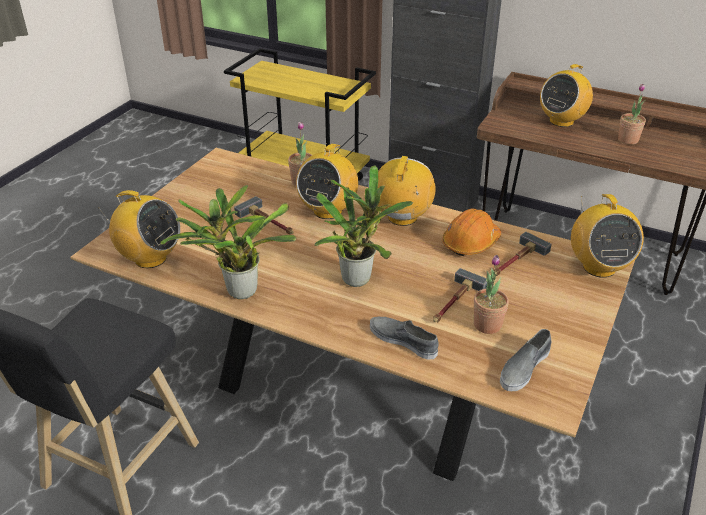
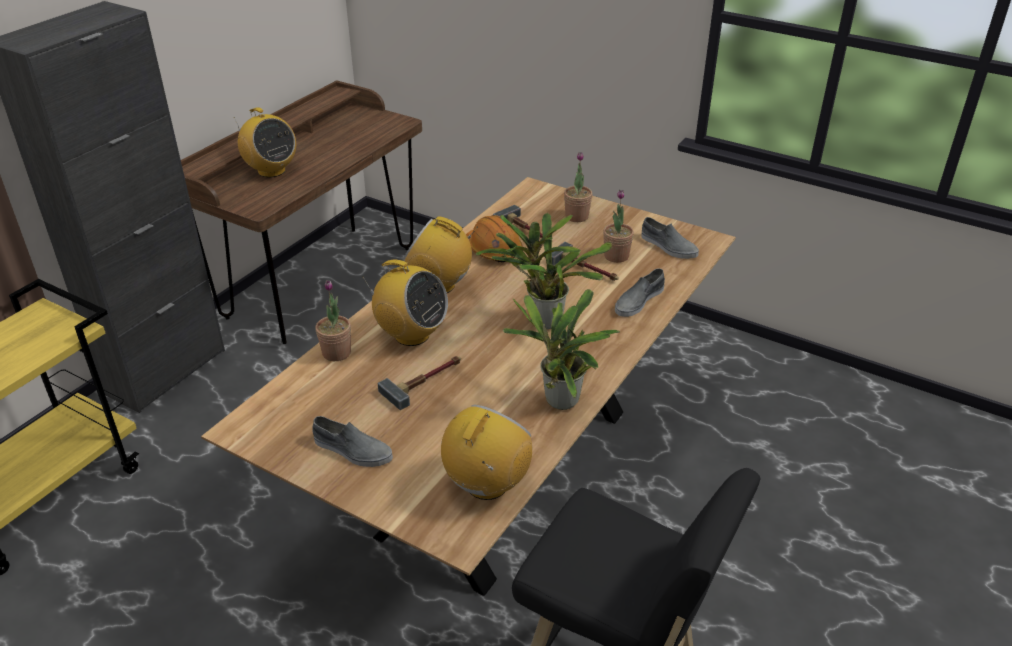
camera: 85 degrees left, 0 degrees up
radio [571,194,644,278] -> none
potted plant [618,84,646,145] -> potted plant moved to [564,152,592,222]
none -> grey shoe [313,416,393,467]

